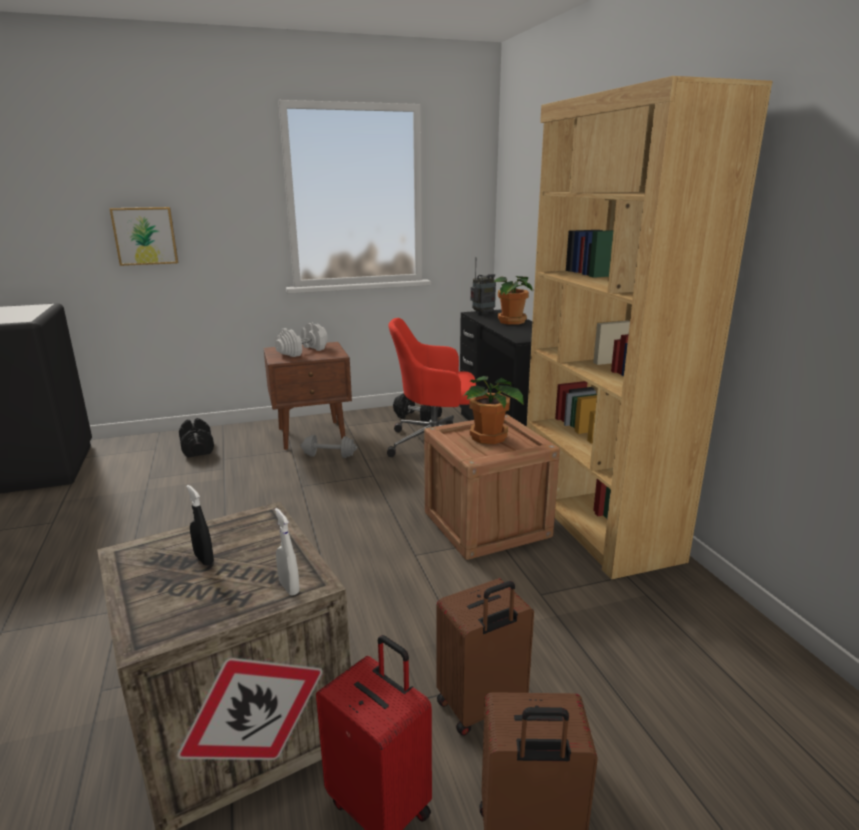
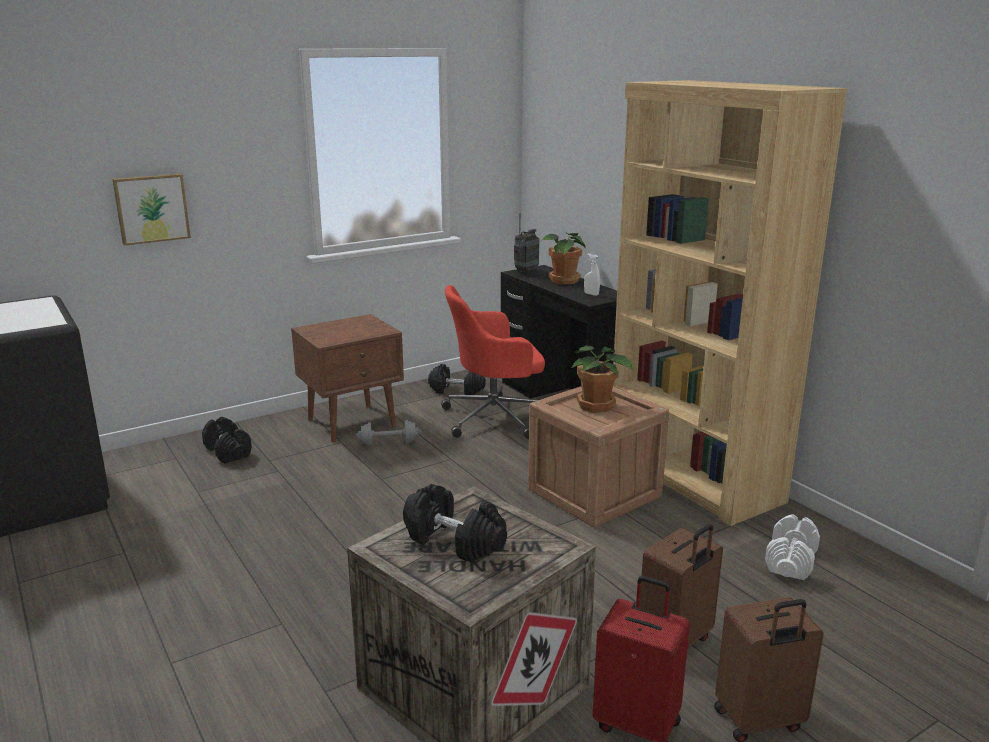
camera: 15 degrees left, 0 degrees up
black spray bottle [186,485,214,566] -> black dumbbell [403,484,507,563]
white dumbbell [275,323,328,357] -> white dumbbell moved to [765,515,820,580]
white spray bottle [275,508,299,596] -> white spray bottle moved to [584,253,600,296]

